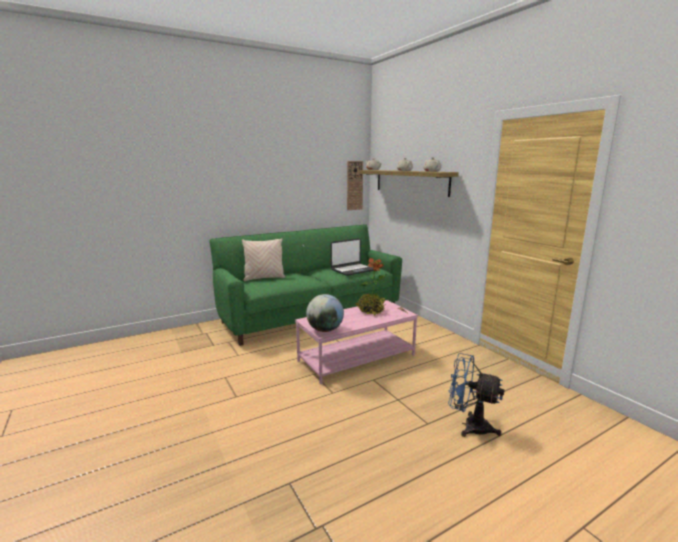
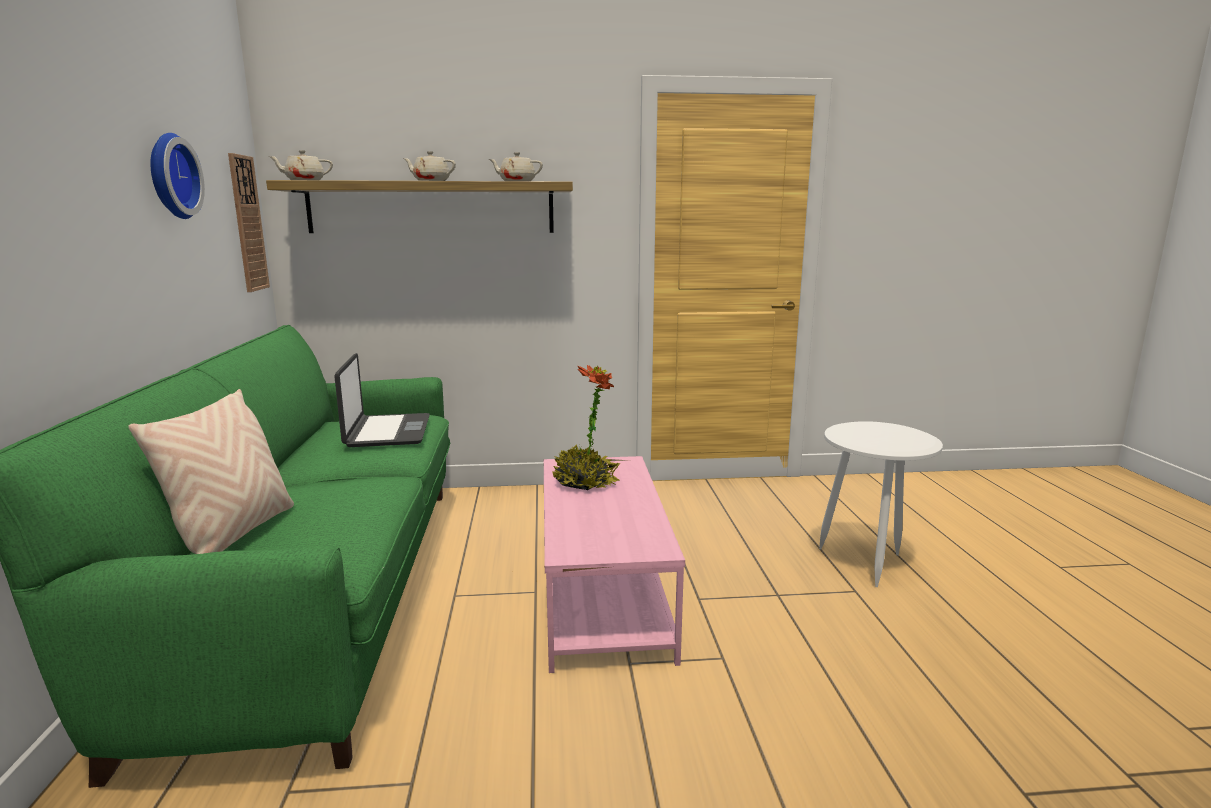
camera: 65 degrees left, 0 degrees up
globe [306,294,344,332] -> none
blue fan [448,353,505,437] -> white side table [819,421,943,587]
none -> wall clock [150,133,205,219]

